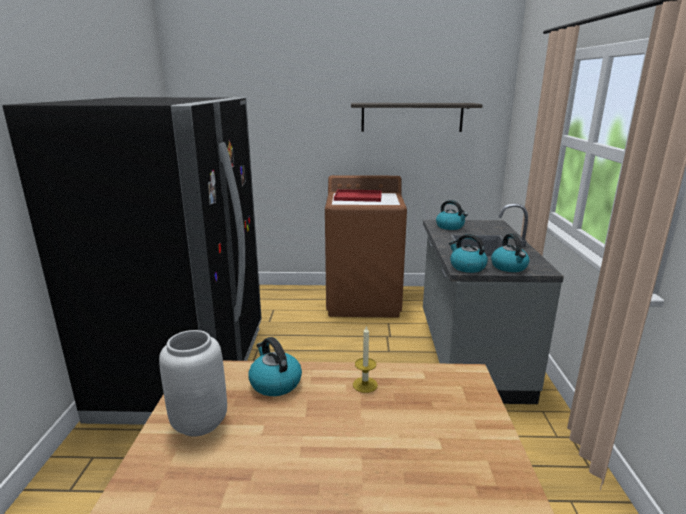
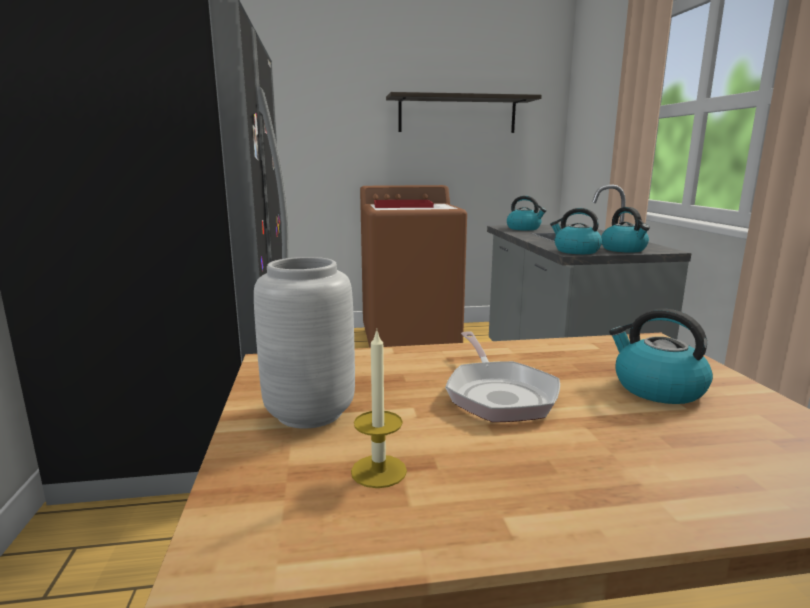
camera: 10 degrees left, 5 degrees down
kettle [248,337,302,396] -> kettle moved to [609,308,713,404]
candle [353,325,378,393] -> candle moved to [351,329,407,488]
none -> frying pan [445,331,560,422]

